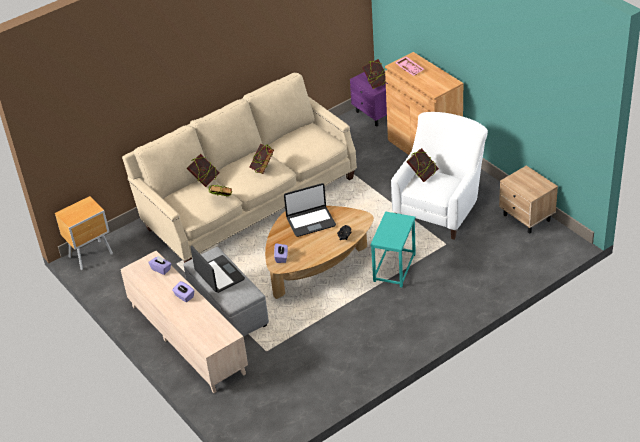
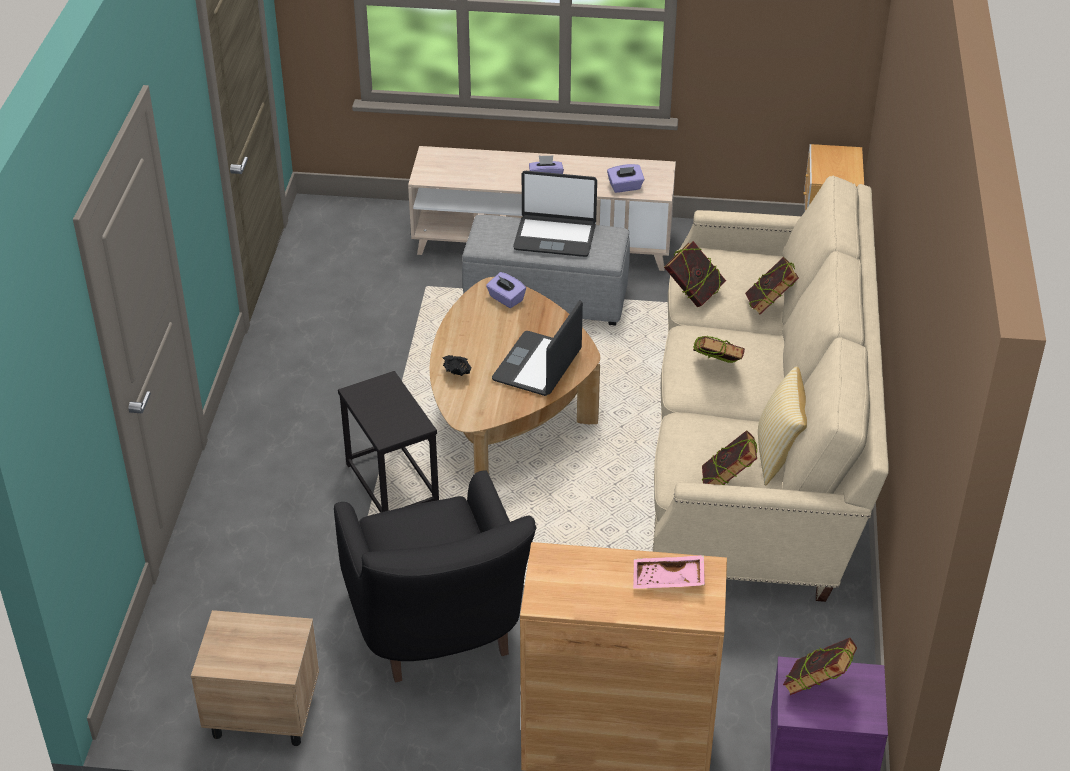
camera: 130 degrees right, 0 degrees up
turquoise side table [370,211,416,287] -> black side table [338,371,439,513]
white armchair [391,112,488,239] -> black armchair [334,470,537,683]
book [406,148,439,182] -> book moved to [702,430,758,485]
none -> pillow [758,367,807,485]

